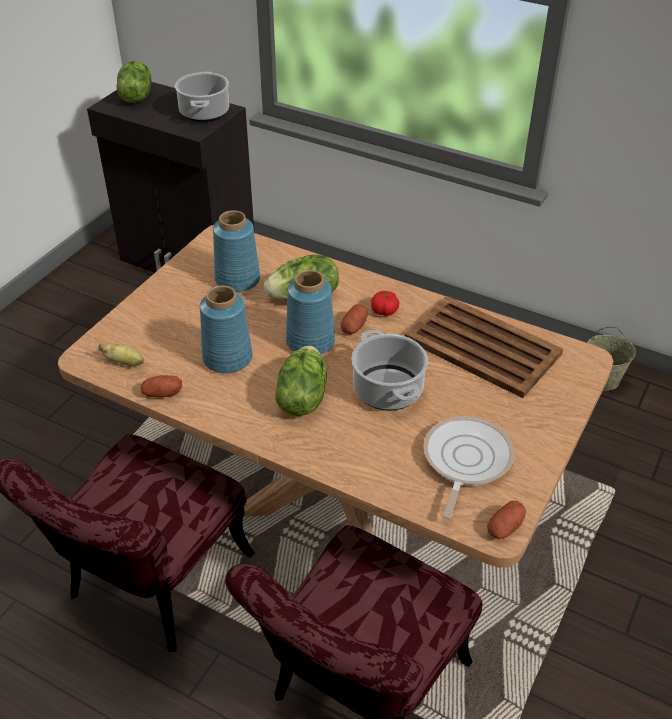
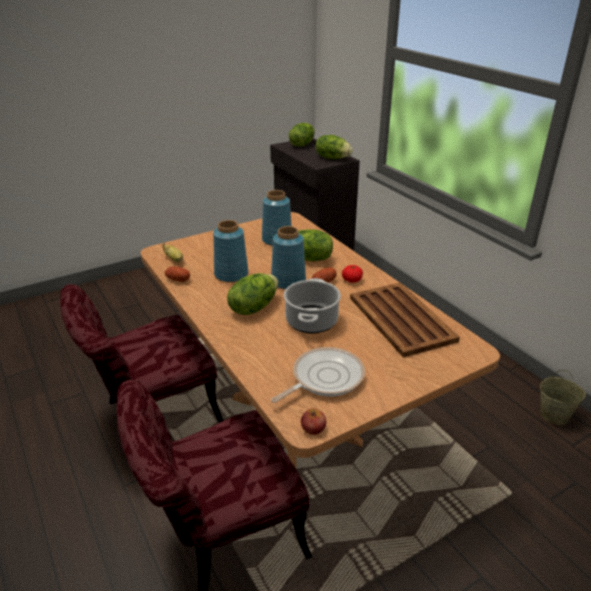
camera: 30 degrees right, 10 degrees down
cooking pot [175,72,229,122] -> lettuce [316,135,353,159]
potato [487,501,526,539] -> apple [301,408,326,435]

